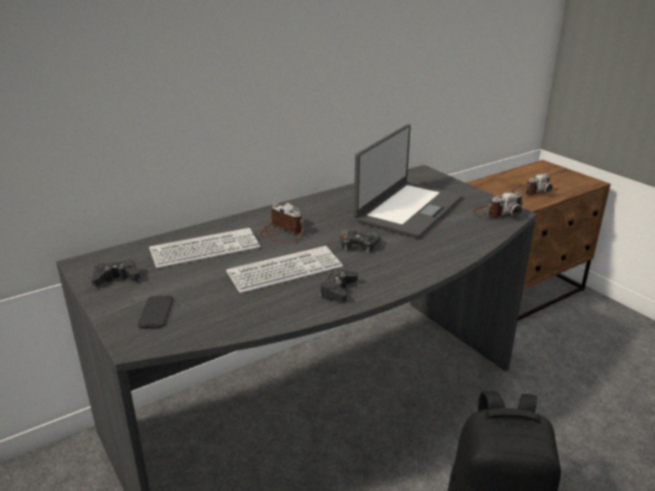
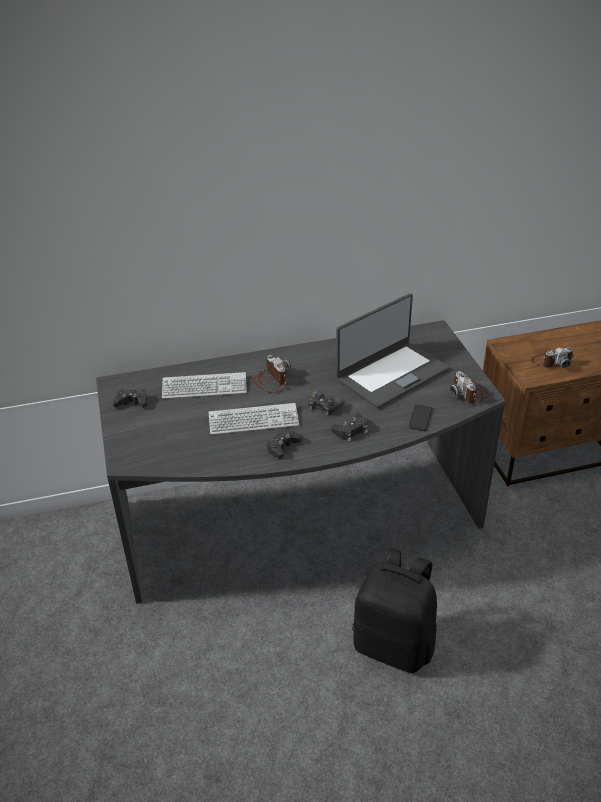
camera: 20 degrees right, 10 degrees up
phone [137,296,173,328] -> phone moved to [408,405,433,431]
camera [473,192,523,218] -> camera turned 75 degrees clockwise [450,371,489,404]
none -> black game controller [331,414,368,442]

